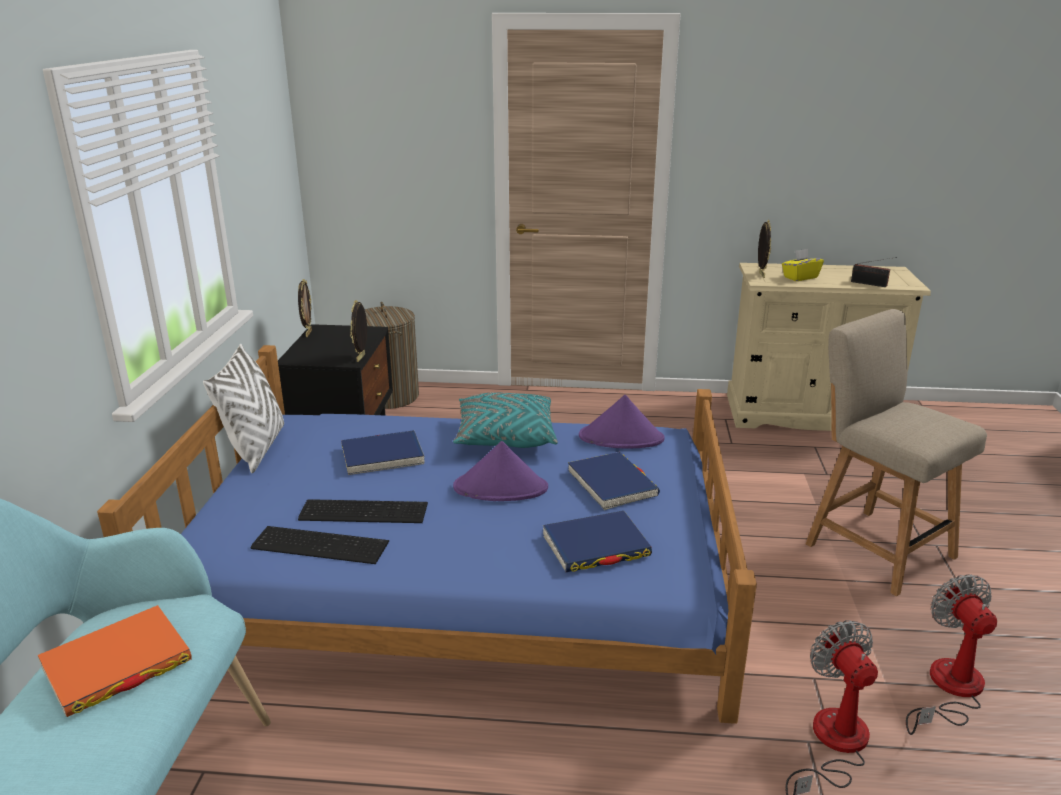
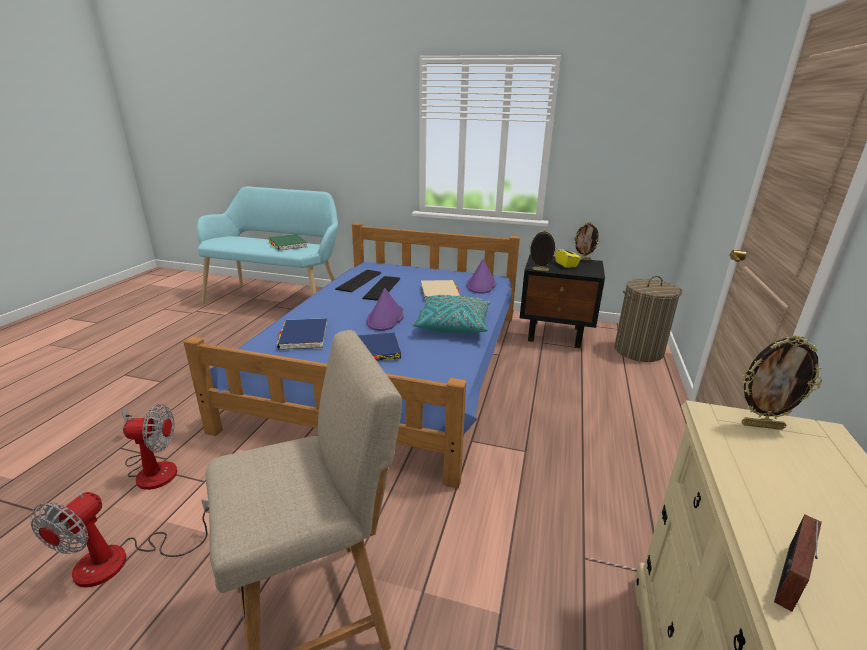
camera: 100 degrees right, 0 degrees up
orange book [38,605,192,717] -> green book [268,234,307,251]
white pillow [203,344,284,473] -> none
blue book [341,430,425,475] -> beige book [421,280,460,301]
purple hat [579,395,664,448] -> purple hat moved to [467,259,496,294]
yellow tissue box [782,249,824,281] -> yellow tissue box moved to [555,244,581,268]
fan [906,574,997,735] -> fan turned 105 degrees clockwise [30,492,209,587]

